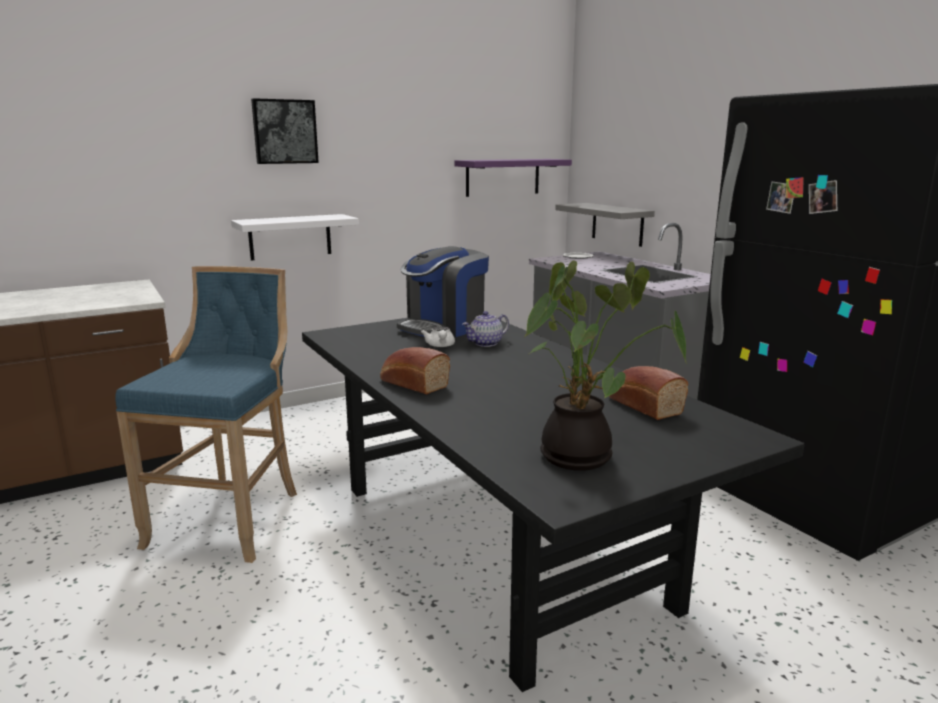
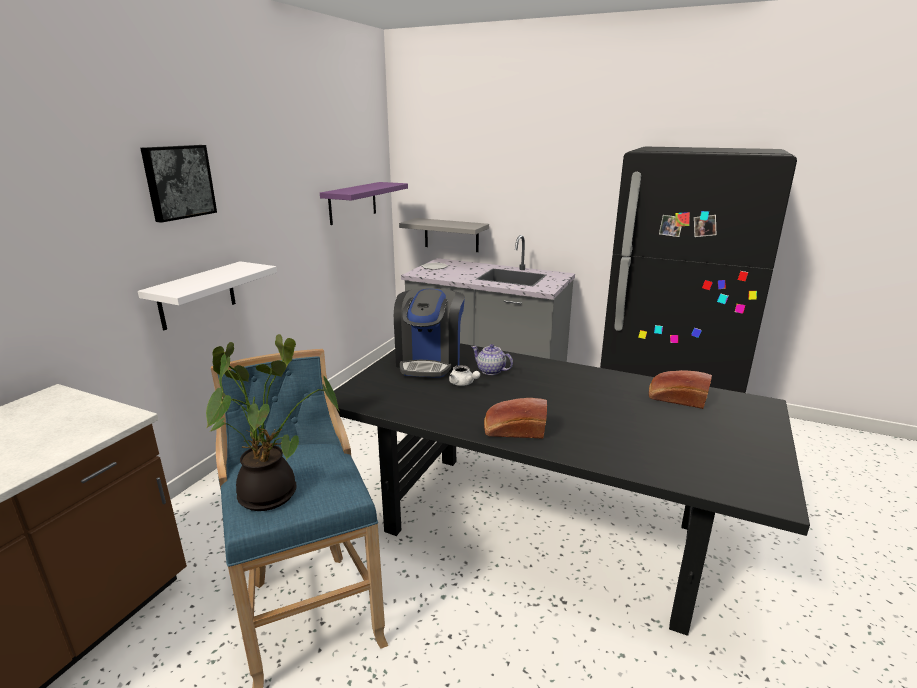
camera: 35 degrees left, 5 degrees up
teapot [462,311,509,347] -> teapot turned 105 degrees clockwise [472,344,513,375]
potted plant [524,260,687,471] -> potted plant moved to [206,334,340,511]

